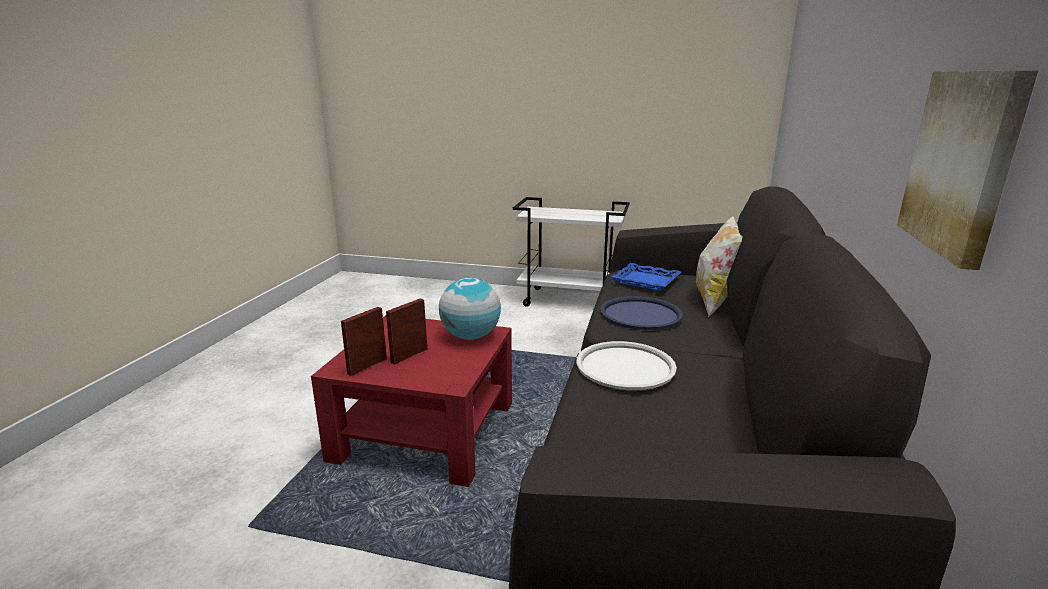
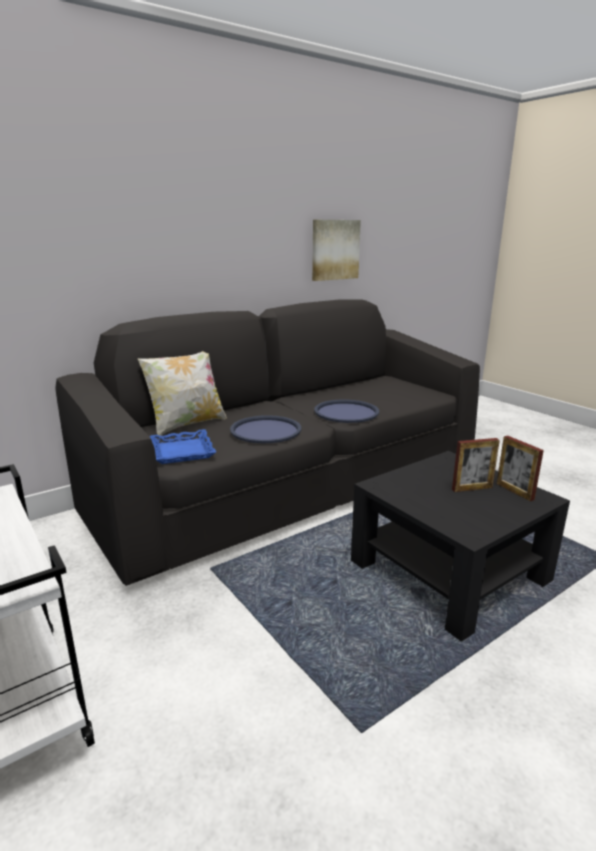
camera: 140 degrees left, 0 degrees up
red coffee table [311,315,512,487] -> black coffee table [351,451,570,642]
picture frame [341,307,387,376] -> picture frame turned 75 degrees clockwise [497,436,544,501]
globe [439,278,501,340] -> none
white tray [576,341,677,390] -> blue tray [314,399,379,423]

